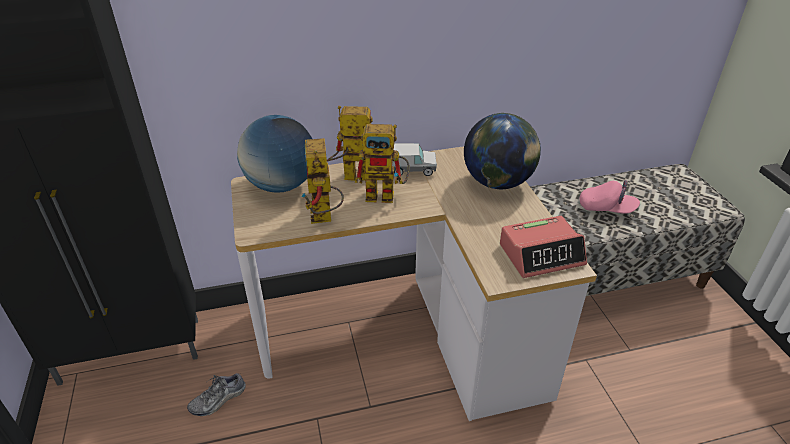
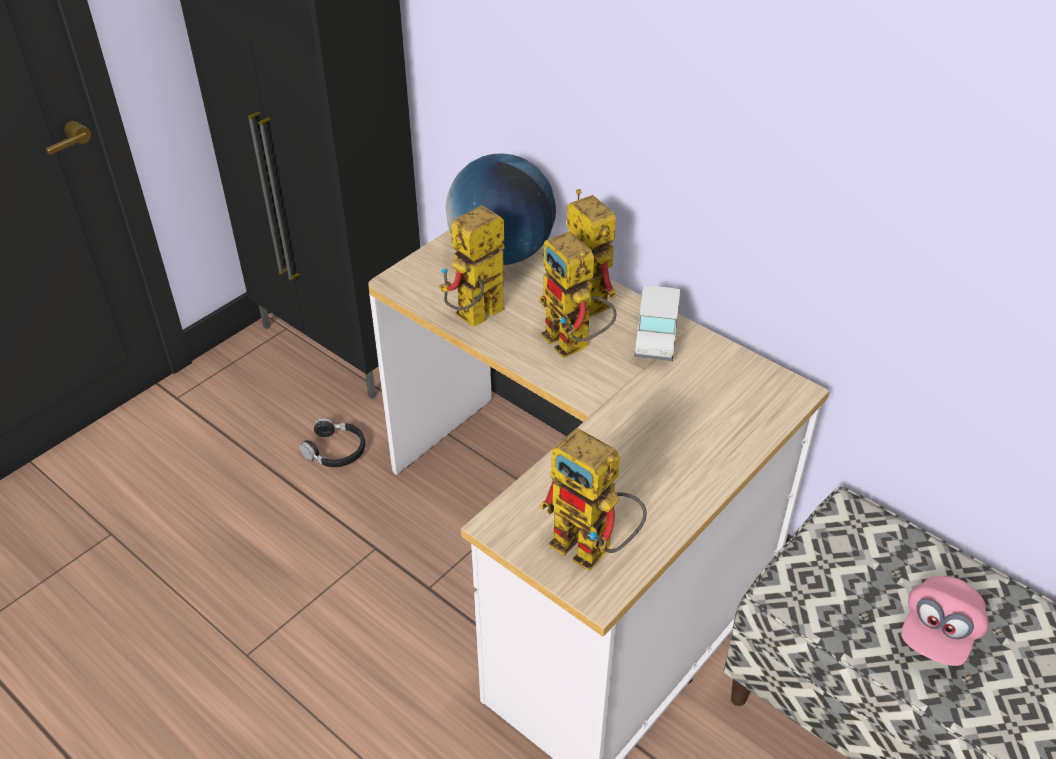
camera: 55 degrees right, 5 degrees up
shoe [187,373,246,416] -> black headphones [299,418,365,467]
toy truck [392,143,437,176] -> toy truck turned 45 degrees clockwise [635,285,681,361]
globe [464,113,541,189] -> none
alarm clock [500,216,587,278] -> toy robot [540,428,647,571]
pink cap [580,180,640,214] -> pink cap turned 45 degrees clockwise [901,576,989,666]

